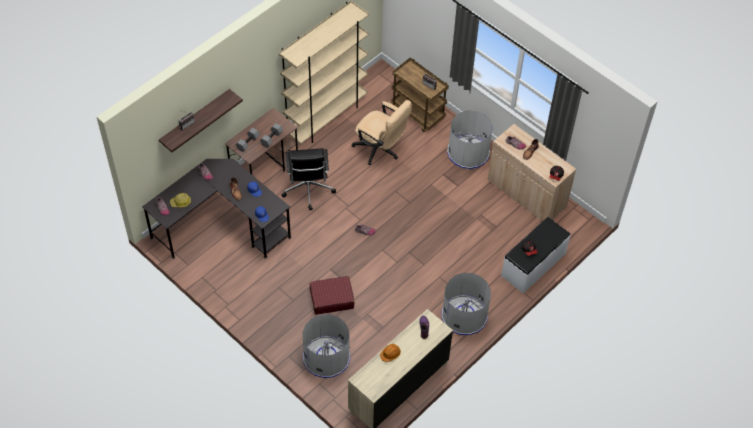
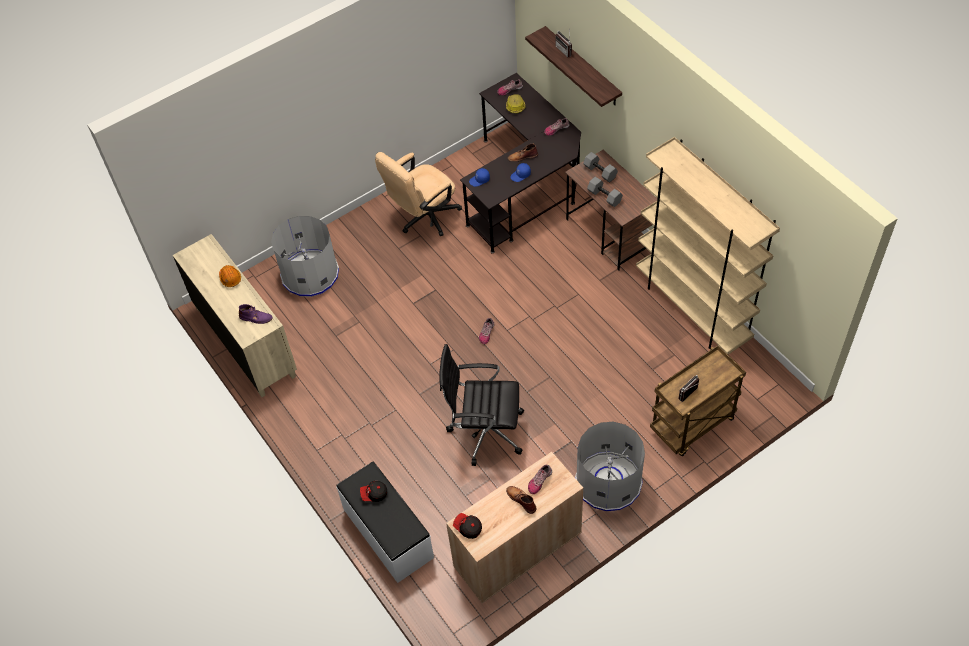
camera: 105 degrees right, 0 degrees up
black office chair [281,148,336,210] -> black office chair moved to [439,344,524,466]
red suitcase [310,276,355,315] -> none
beige office chair [352,100,412,165] -> beige office chair moved to [375,152,462,236]
grey trash can [441,273,491,335] -> none

